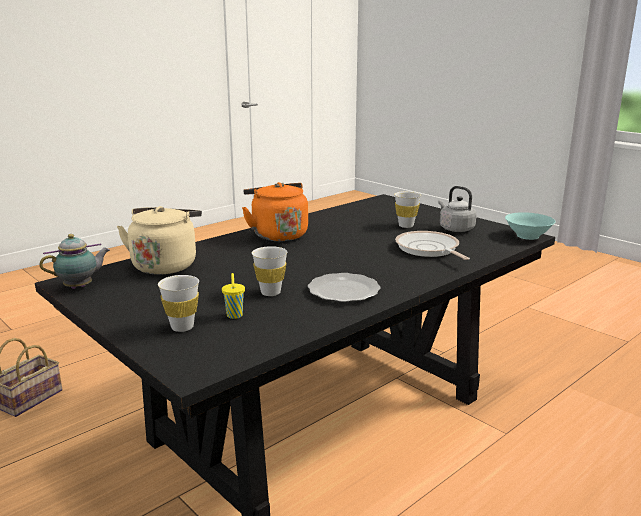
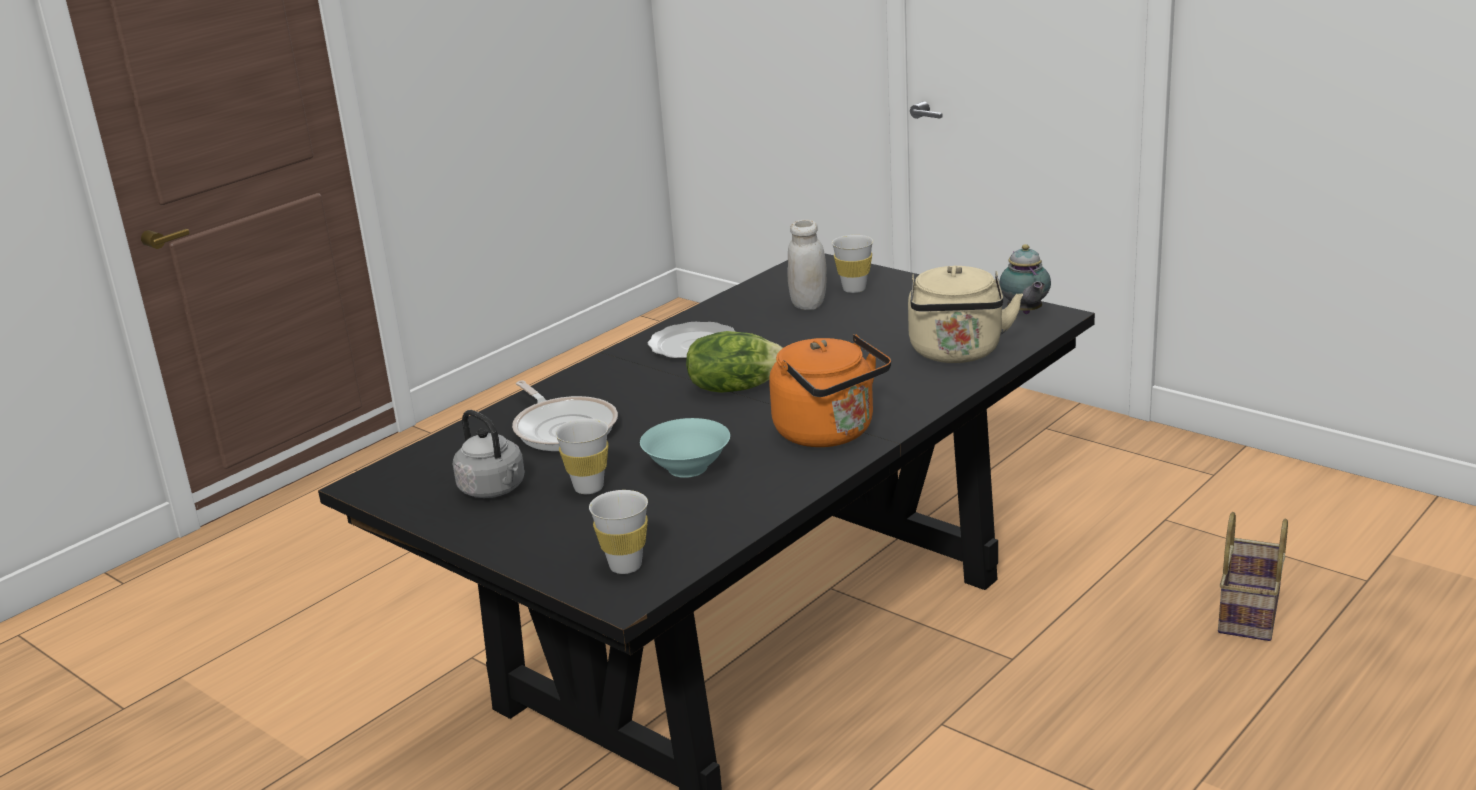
camera: 175 degrees right, 5 degrees up
teapot [39,234,110,289] -> teapot turned 60 degrees counterclockwise [999,244,1051,314]
yellow cup [222,273,245,319] -> white jar [787,219,827,310]
white cup [252,246,288,296] -> white cup moved to [589,490,648,574]
turquoise bowl [505,212,556,240] -> turquoise bowl moved to [640,418,730,478]
none -> lettuce [686,331,783,393]

